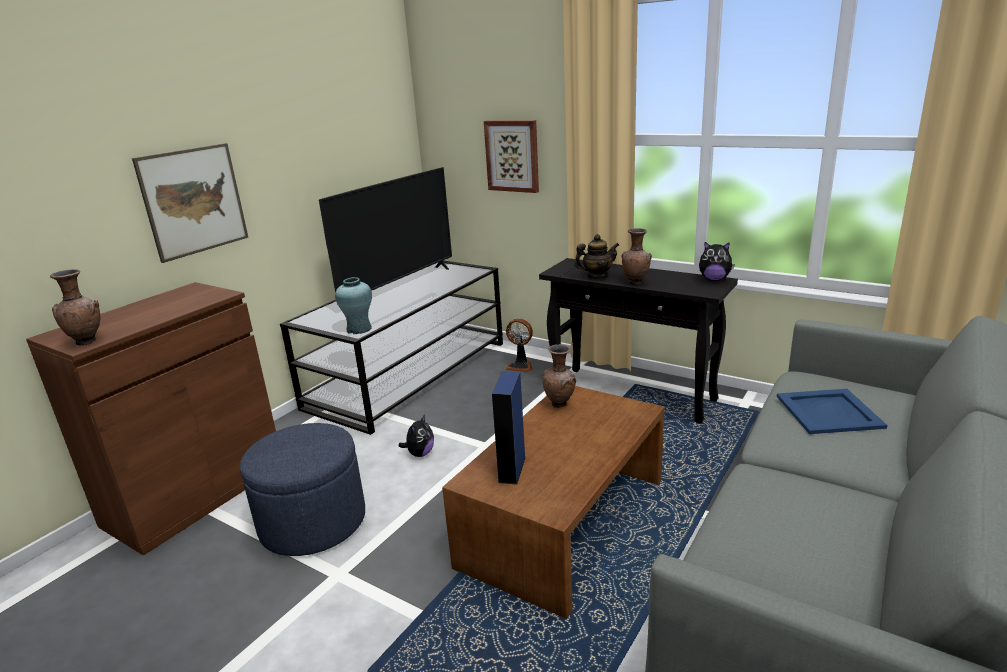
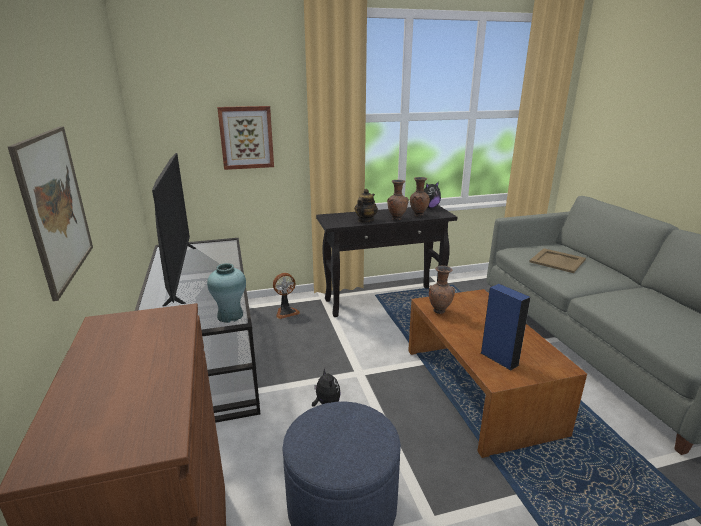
camera: 50 degrees left, 0 degrees up
brown vase [50,269,100,346] -> brown vase moved to [410,177,430,217]
blue tray [777,389,888,434] -> beige tray [529,248,586,273]

